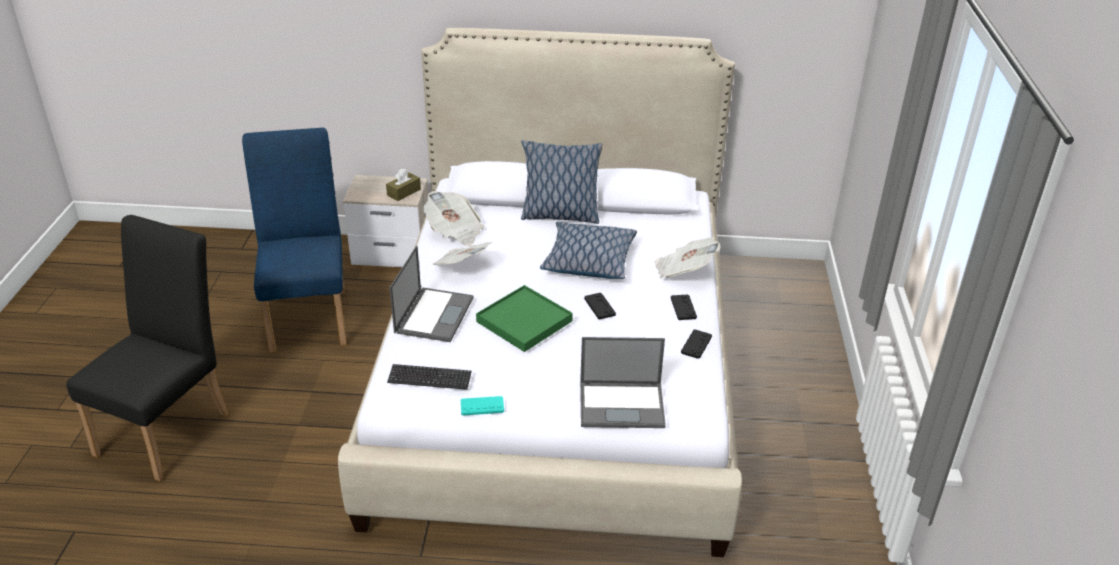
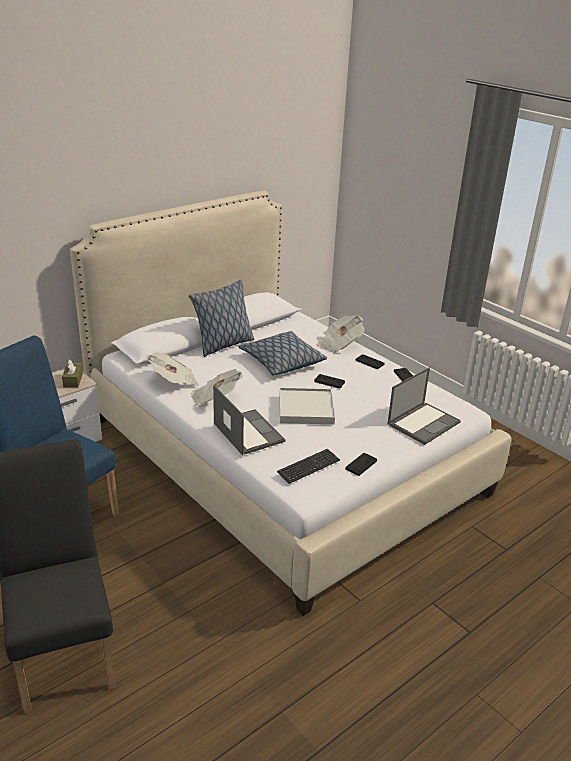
camera: 45 degrees left, 5 degrees down
turquoise game controller [461,396,504,416] -> black game controller [346,453,377,476]
green tray [476,285,573,352] -> white tray [279,388,335,424]

